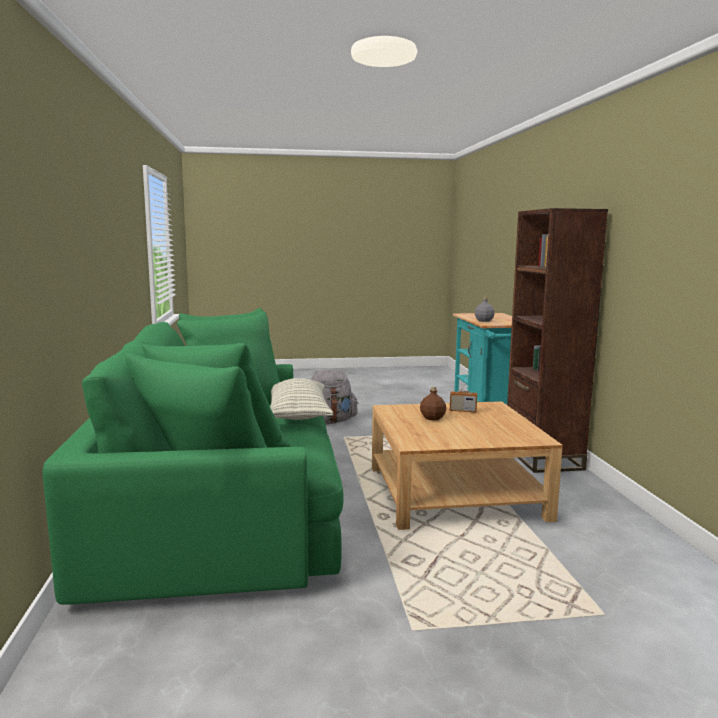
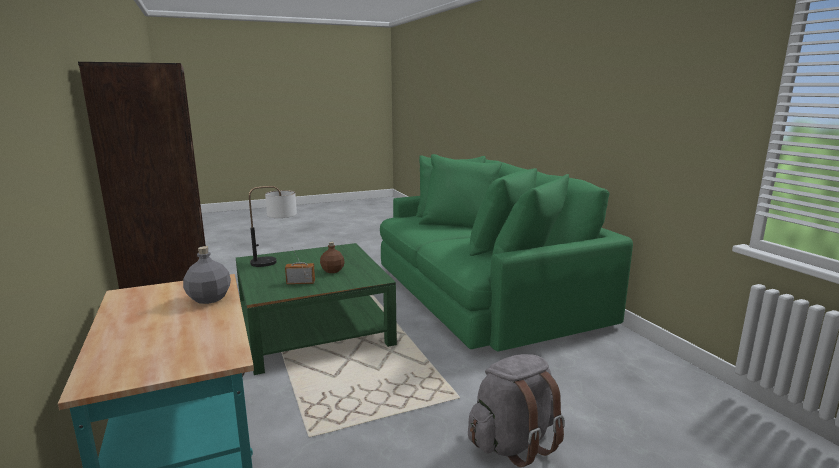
camera: 165 degrees right, 5 degrees up
pillow [270,378,334,420] -> none
beige coffee table [372,401,563,530] -> green coffee table [236,243,397,375]
none -> table lamp [249,186,297,267]

